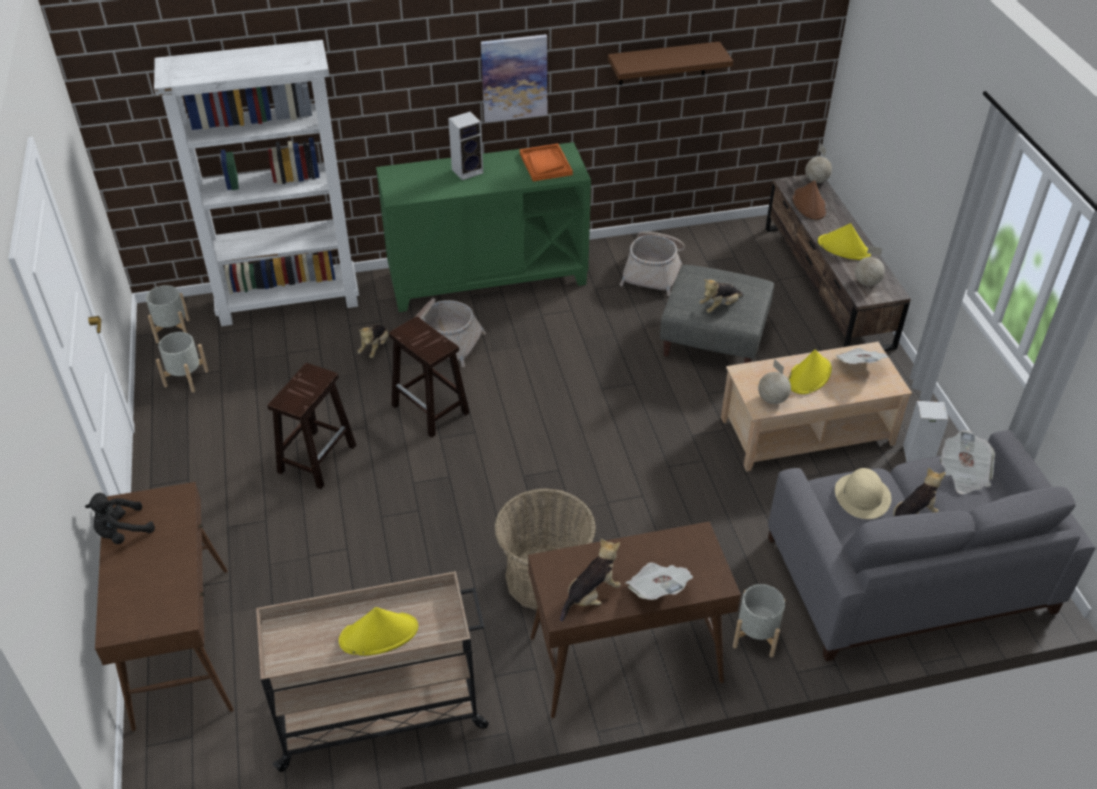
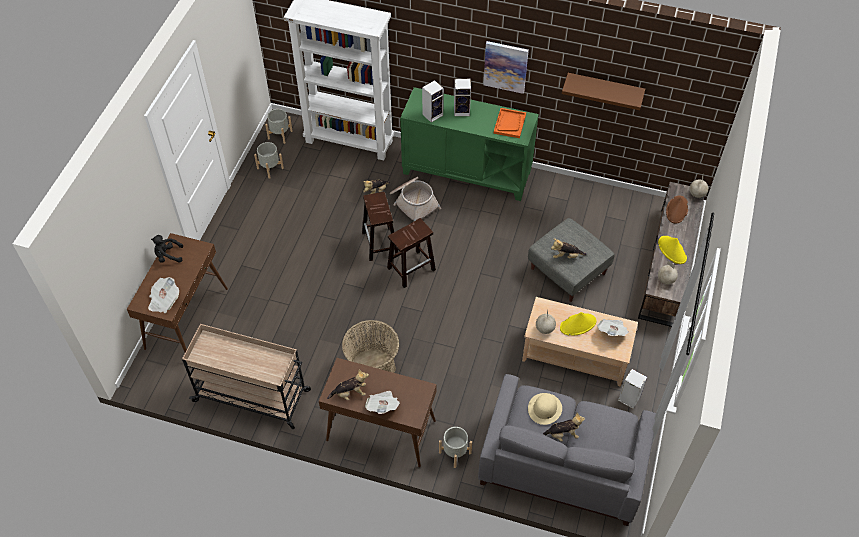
camera: 30 degrees right, 10 degrees up
brown stool [267,363,356,489] -> brown stool moved to [387,218,436,288]
yellow hat [339,607,418,655] -> none
basket [620,231,685,296] -> none
newspaper [940,430,995,494] -> newspaper moved to [148,277,179,313]
none -> speaker [422,80,444,123]

